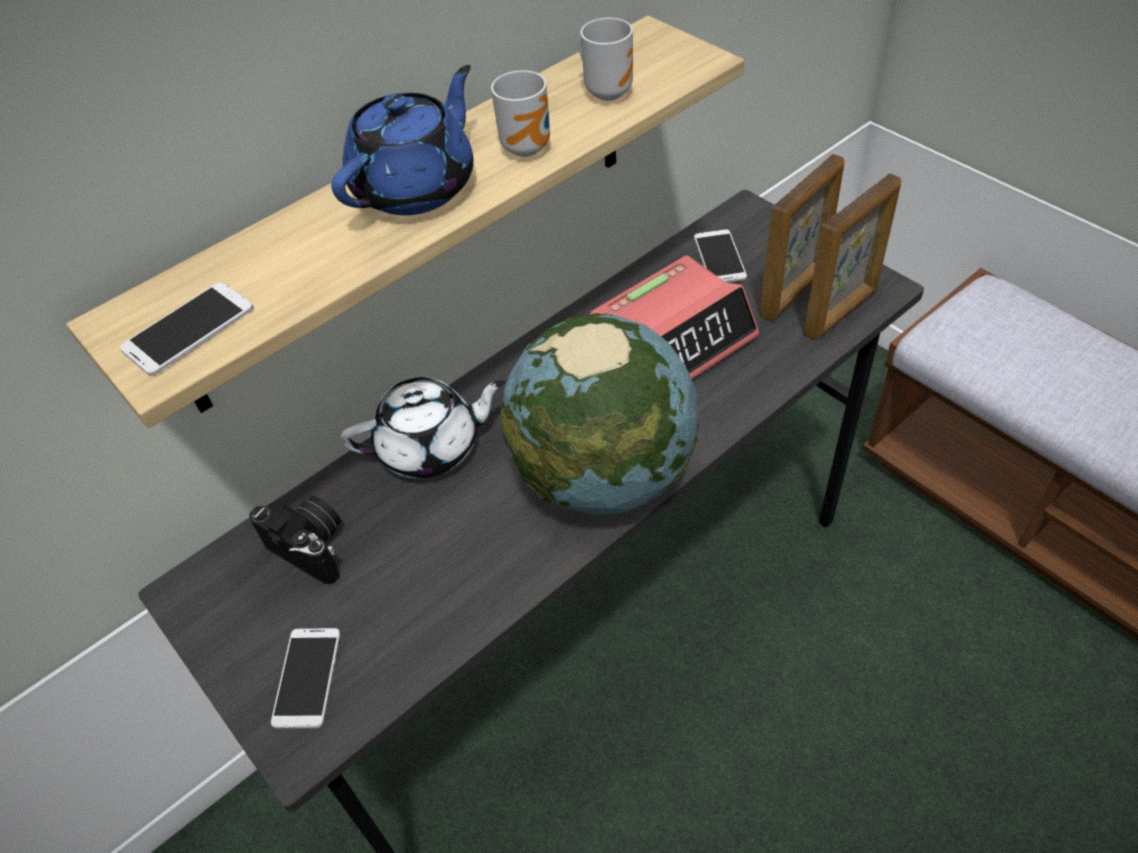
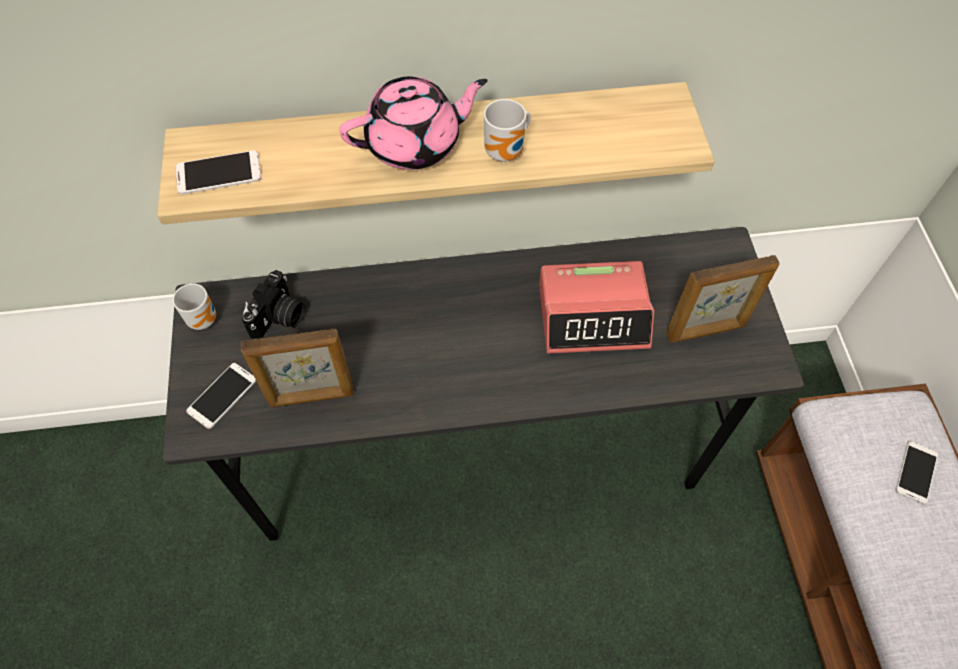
camera: 30 degrees right, 10 degrees up
camera [249,496,341,584] -> camera turned 45 degrees clockwise [242,270,305,339]
blue teapot [331,65,474,215] -> pink teapot [339,76,488,170]
white teapot [341,377,506,478] -> none
globe [500,313,699,515] -> none
mug [579,18,633,101] -> mug moved to [173,283,216,330]
phone [694,229,747,283] -> phone moved to [896,441,938,504]
picture frame [803,173,901,340] -> picture frame moved to [241,329,354,407]

